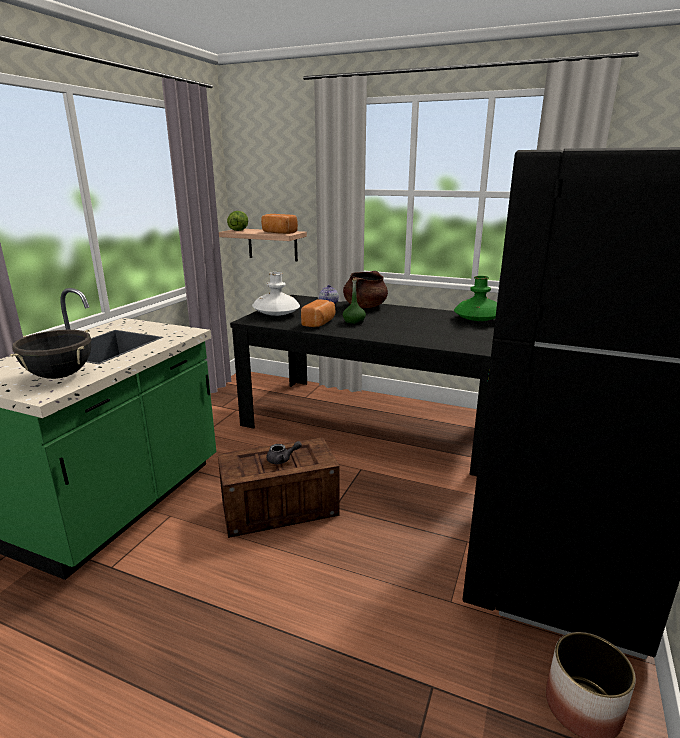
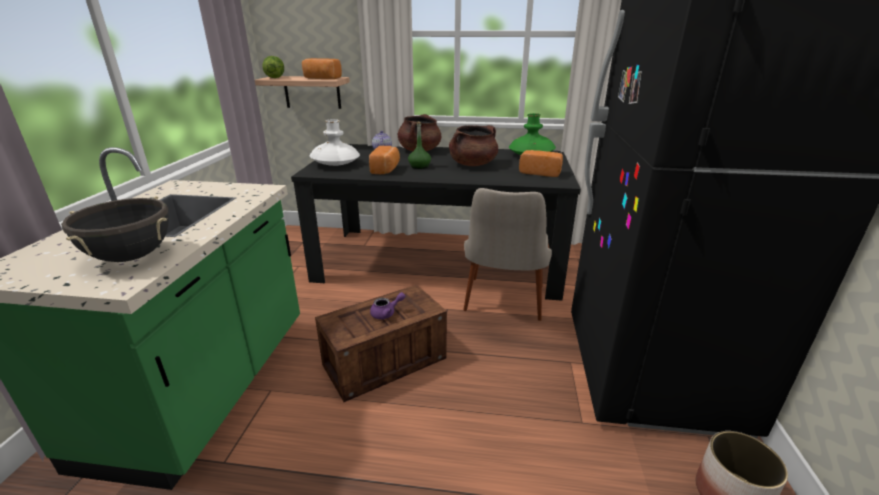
camera: 15 degrees left, 5 degrees up
grey teapot [266,441,302,464] -> purple teapot [370,292,405,319]
none -> brown cooking pot [449,125,498,166]
none -> beige chair [464,188,552,321]
none -> bread [519,150,563,177]

